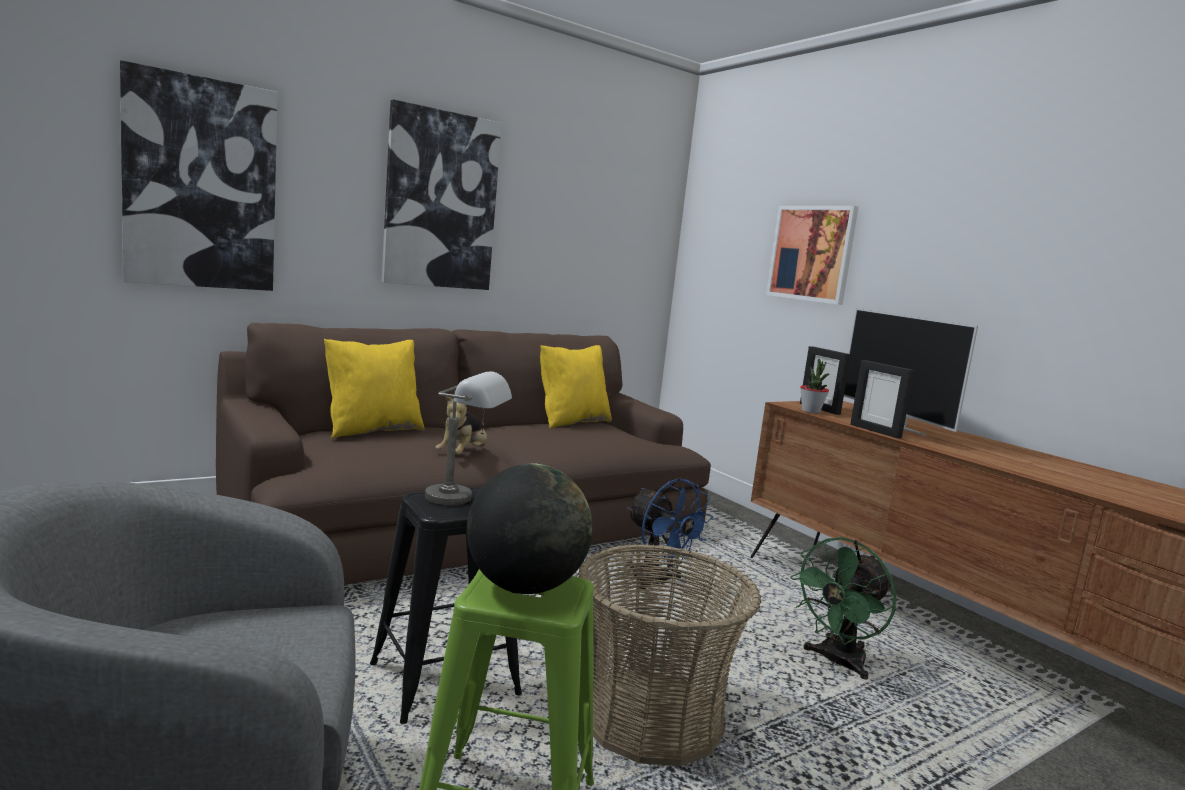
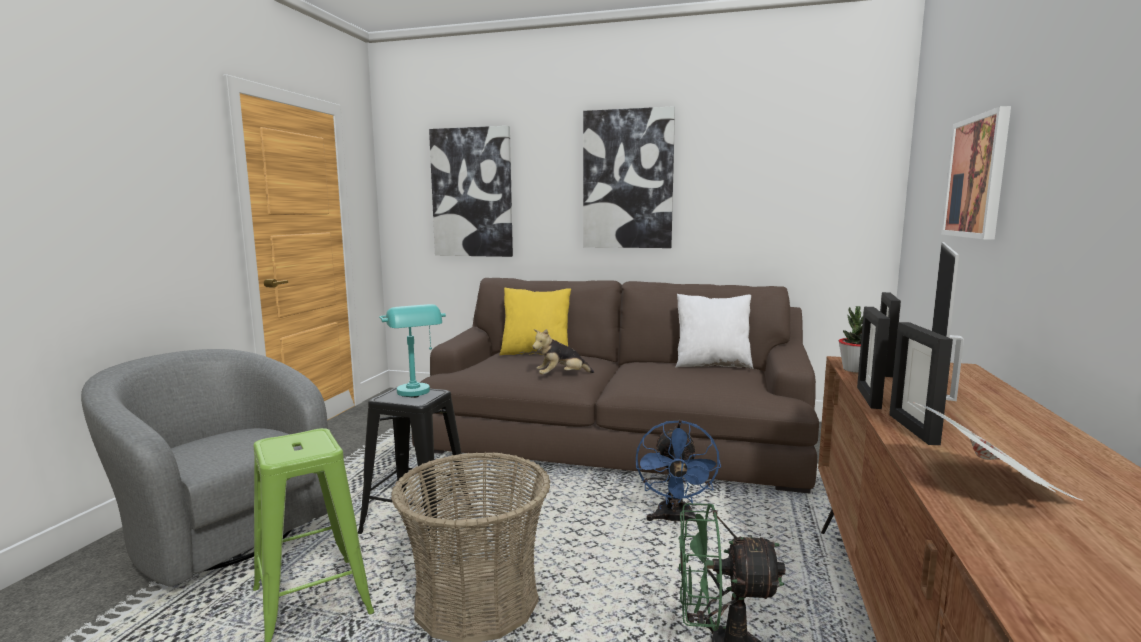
camera: 50 degrees right, 0 degrees up
grey table lamp [425,372,512,505] -> turquoise table lamp [379,304,446,397]
globe [467,463,593,594] -> none
yellow pillow [540,345,612,429] -> white pillow [675,294,754,369]
none -> picture frame [889,322,953,445]
none -> newspaper [912,402,1084,501]

